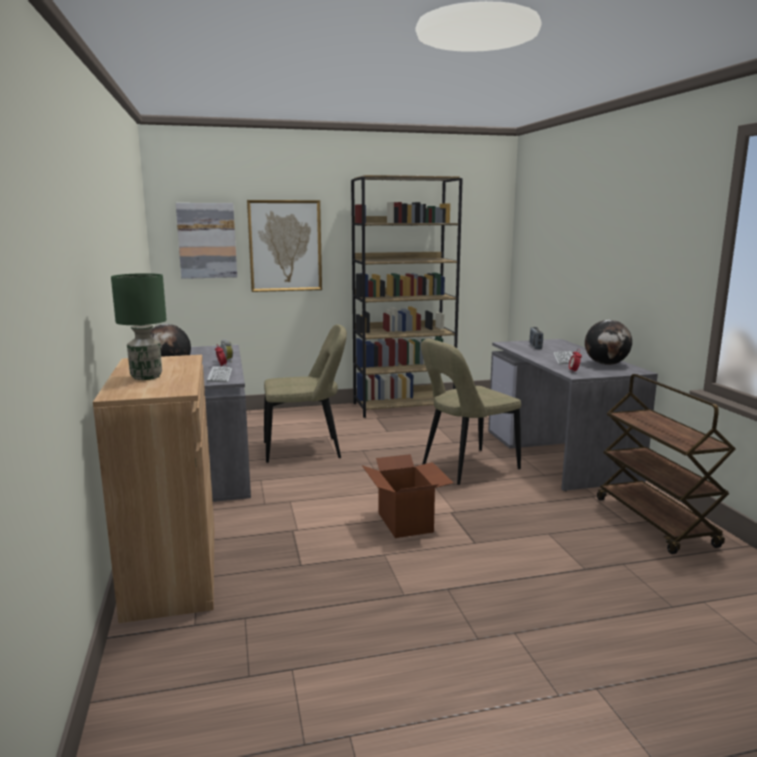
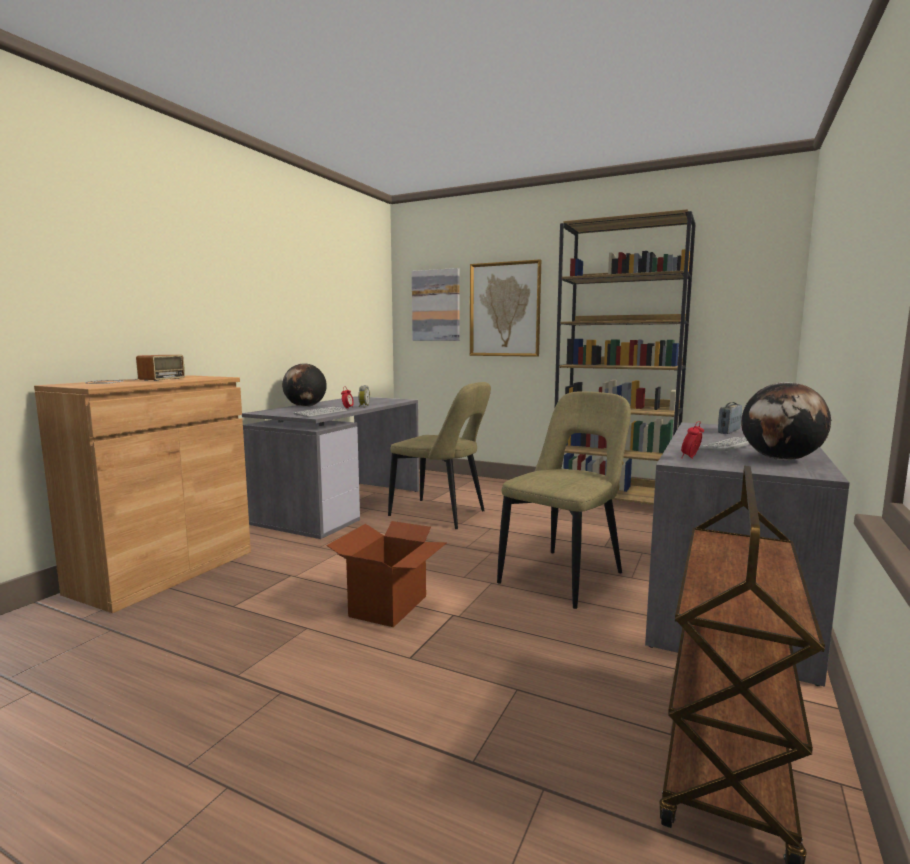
camera: 40 degrees right, 5 degrees down
green table lamp [111,273,167,380] -> radio [85,355,185,384]
beige chair [421,339,521,485] -> beige chair turned 120 degrees clockwise [497,392,631,609]

